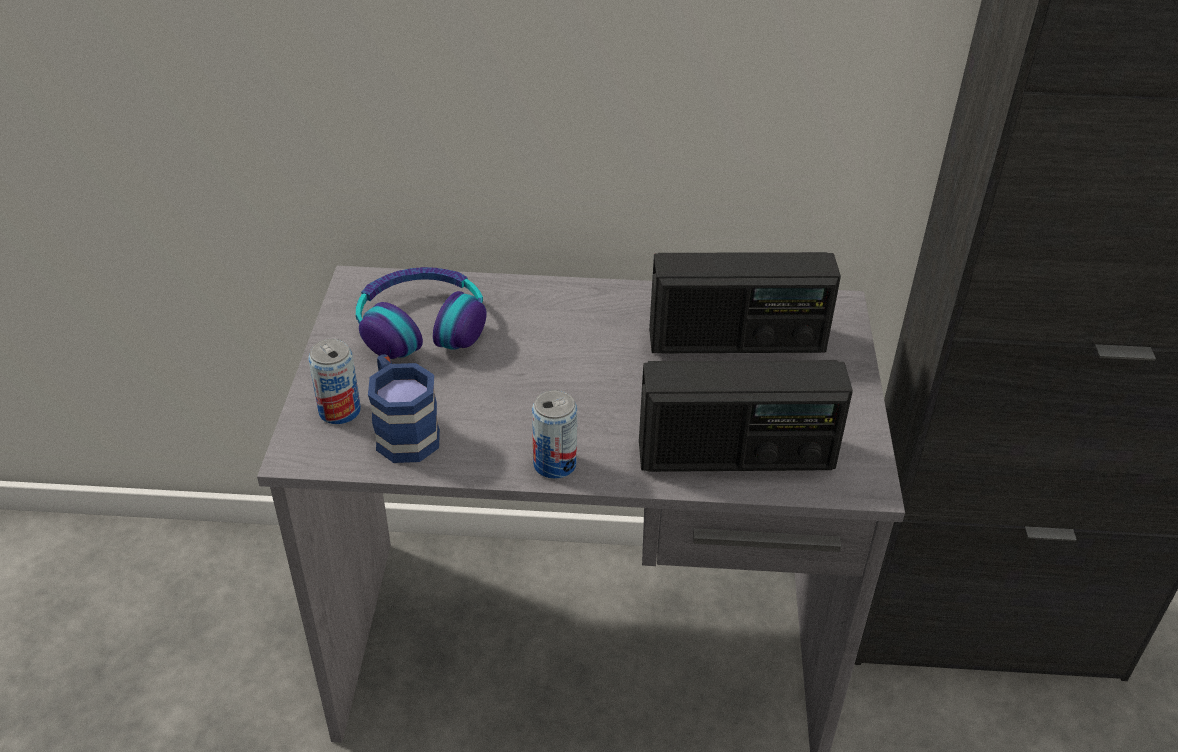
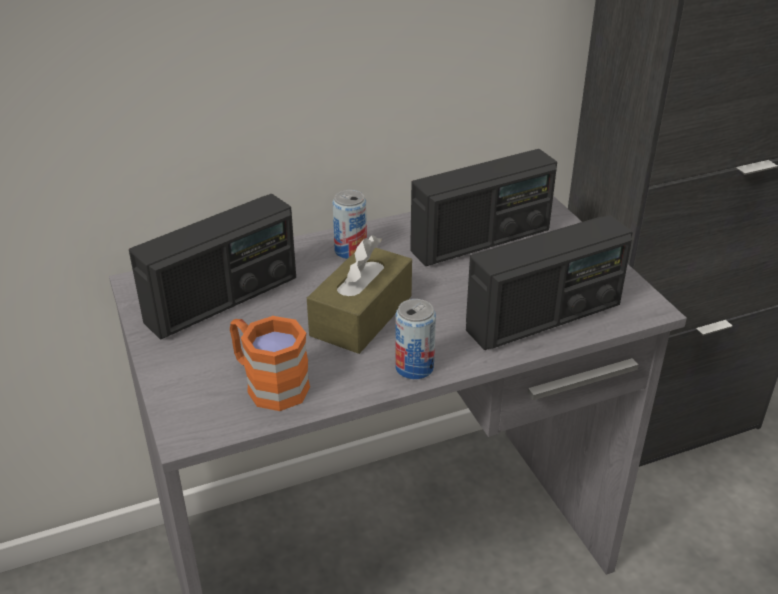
camera: 25 degrees left, 5 degrees down
can [308,339,361,424] -> can moved to [333,190,367,259]
headphones [356,267,487,359] -> radio [129,194,296,340]
blue mug [368,354,440,463] -> orange mug [230,316,310,411]
none -> brown tissue box [307,235,412,354]

